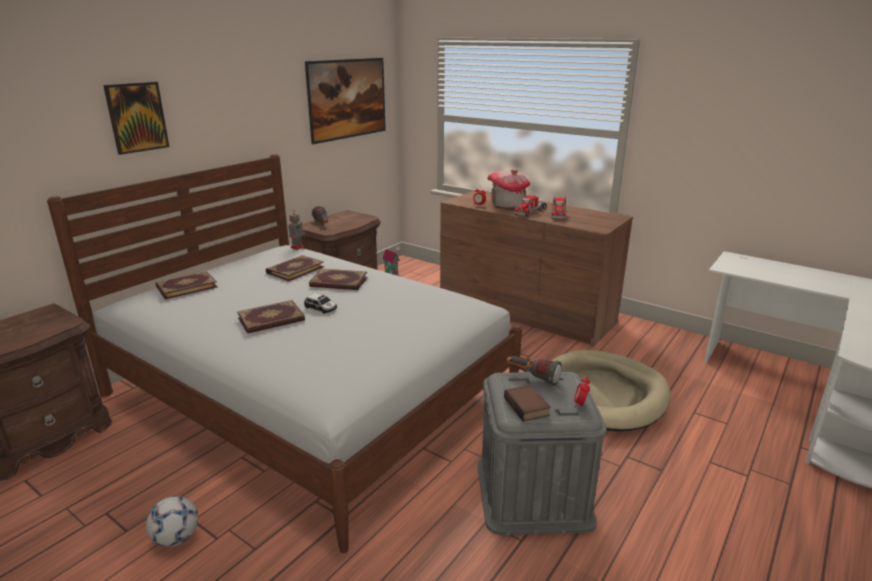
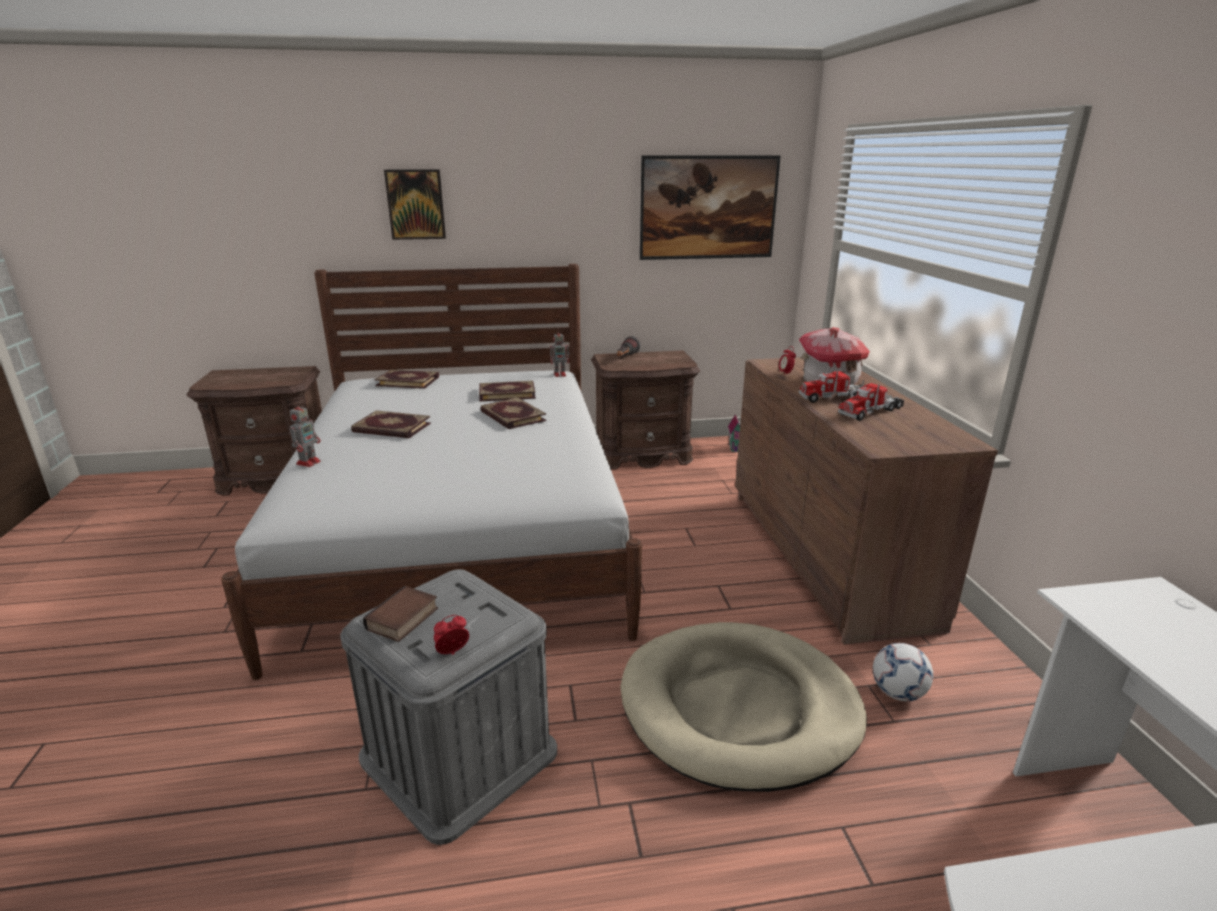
camera: 45 degrees right, 0 degrees up
football [146,496,198,547] -> football moved to [873,643,933,701]
toy car [304,293,337,314] -> none
flashlight [506,356,562,386] -> none
none -> toy robot [289,401,321,467]

